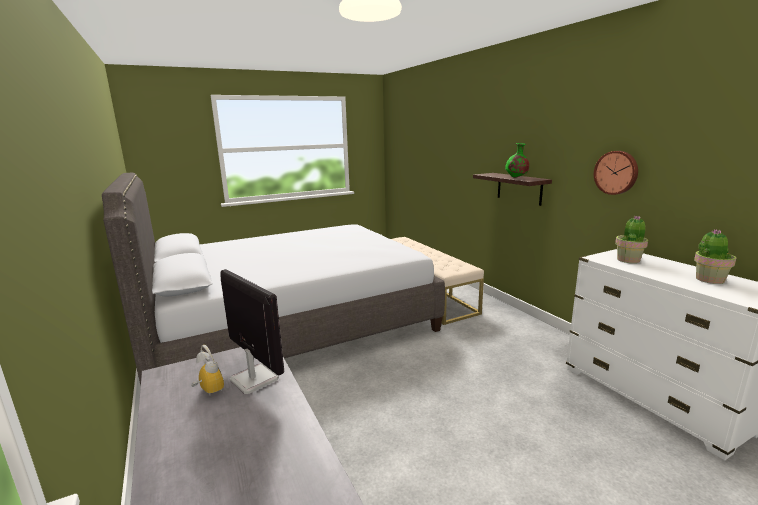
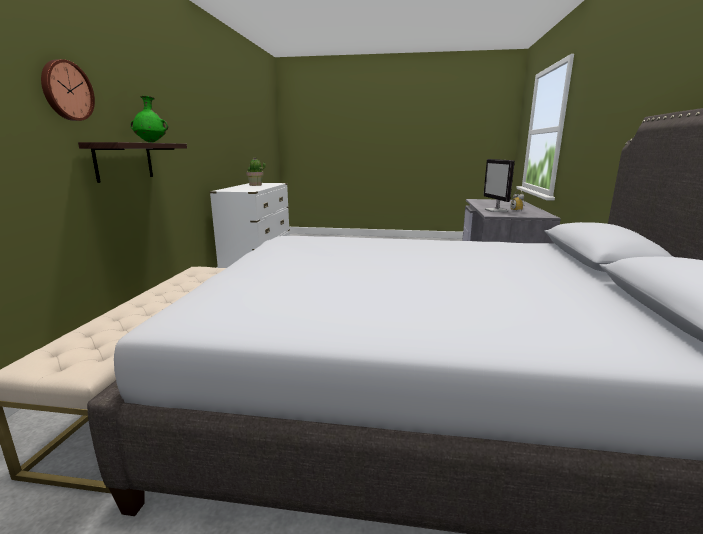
camera: 145 degrees left, 0 degrees up
wall clock [594,151,638,195] -> wall clock moved to [41,59,95,121]
potted plant [615,216,648,263] -> none

